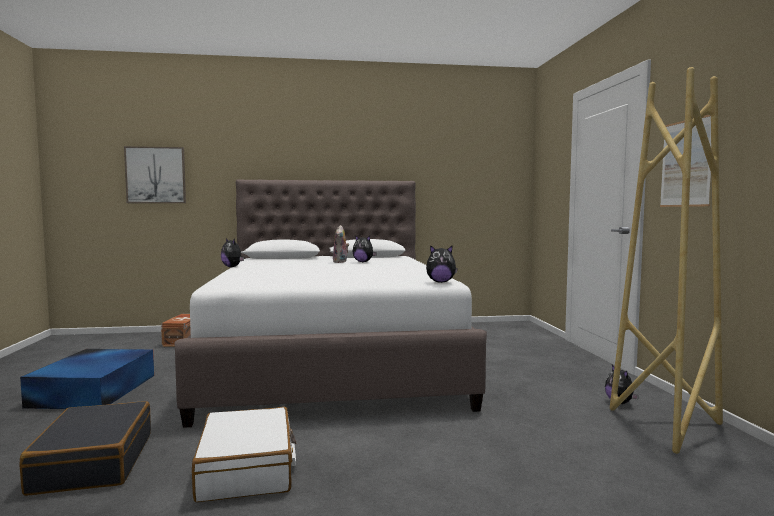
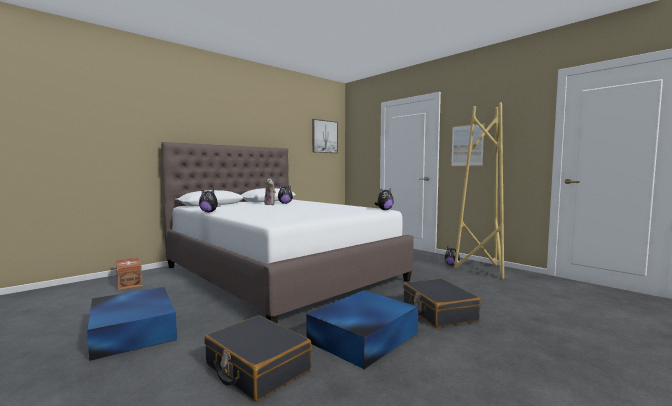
camera: 35 degrees left, 0 degrees up
picture [124,146,186,203] -> picture moved to [312,119,338,153]
white suitcase [192,407,296,502] -> blue storage box [306,290,418,369]
none -> black suitcase [403,278,481,328]

